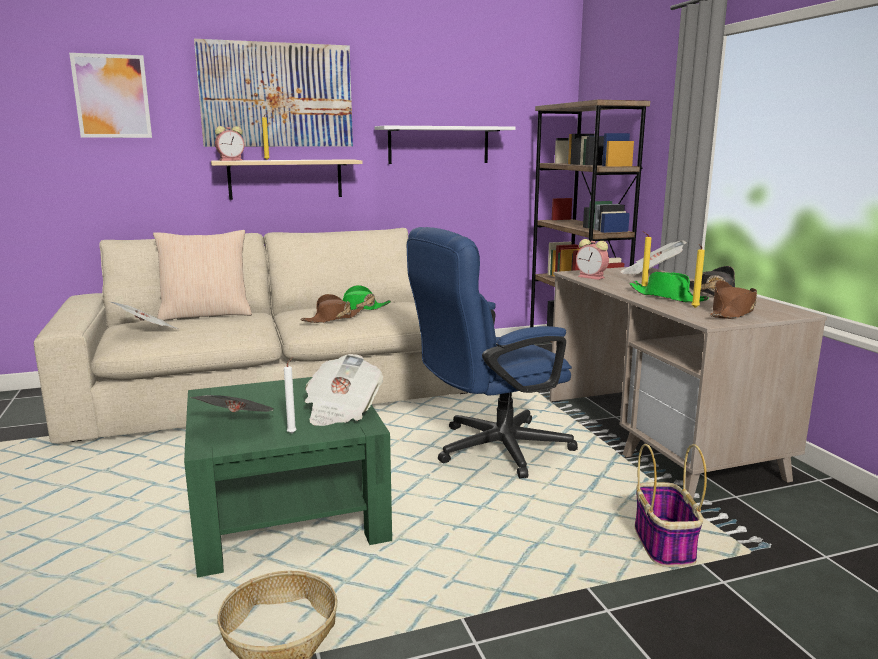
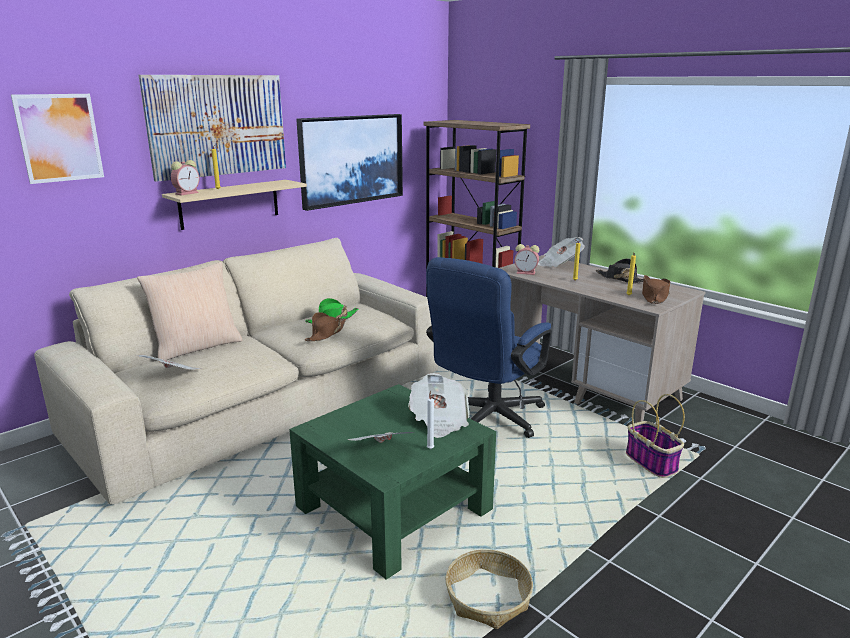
camera: 25 degrees left, 5 degrees up
white shelf [374,126,516,164] -> picture [296,114,403,211]
green hat [629,272,709,302] -> none

